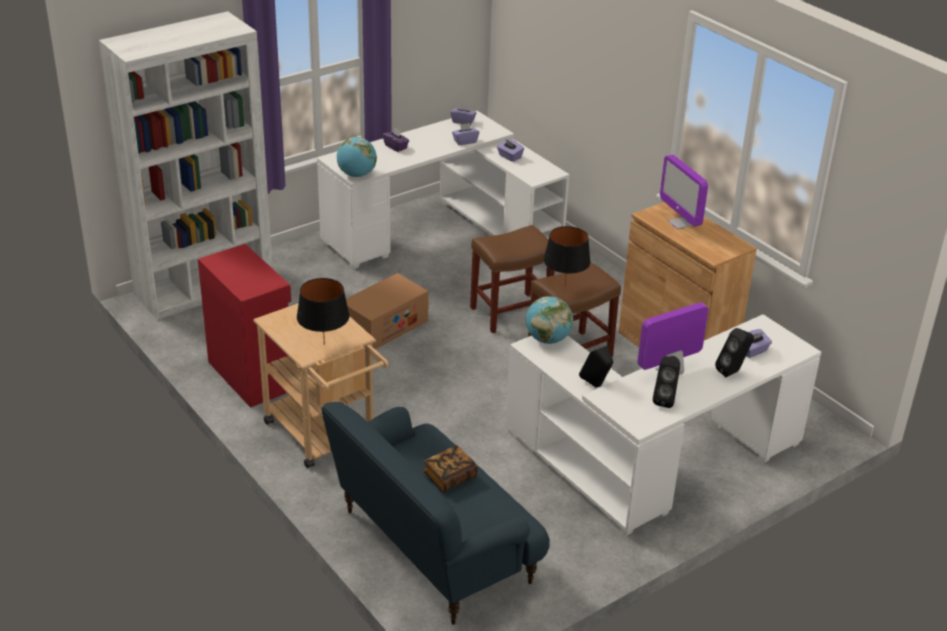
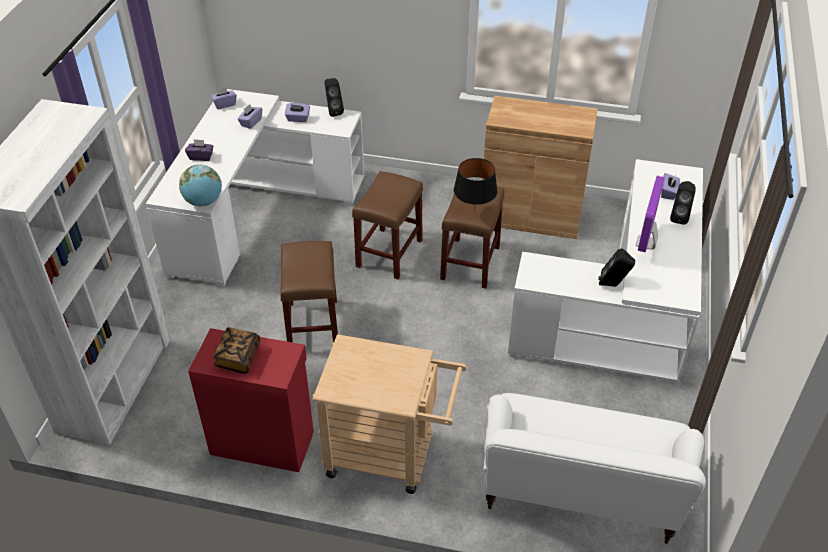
camera: 40 degrees left, 10 degrees up
black table lamp [297,278,349,345] -> none
blue sofa [322,402,550,625] -> white sofa [484,393,706,544]
cardboard box [346,273,429,349] -> brown stool [280,241,338,343]
book [423,445,478,493] -> book moved to [213,327,260,374]
globe [525,296,573,344] -> none
black speaker [653,356,680,408] -> black speaker moved to [324,78,344,117]
monitor [660,154,708,229] -> none

